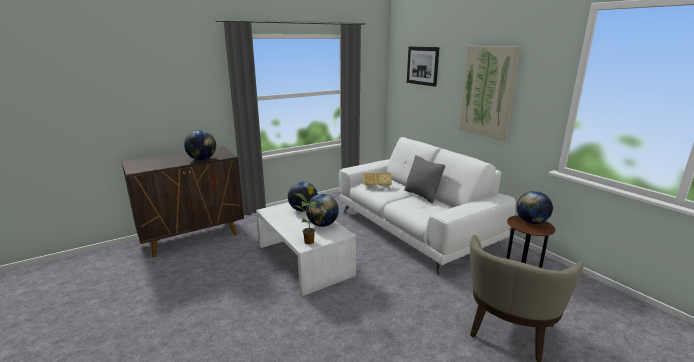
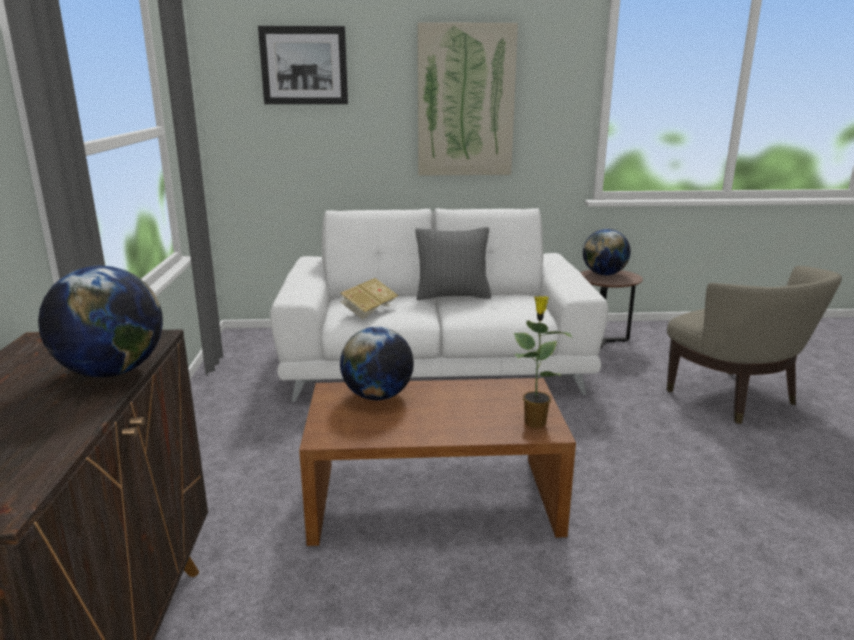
camera: 60 degrees left, 0 degrees up
white coffee table [256,202,356,296] -> brown coffee table [299,378,576,546]
globe [306,194,339,227] -> none

